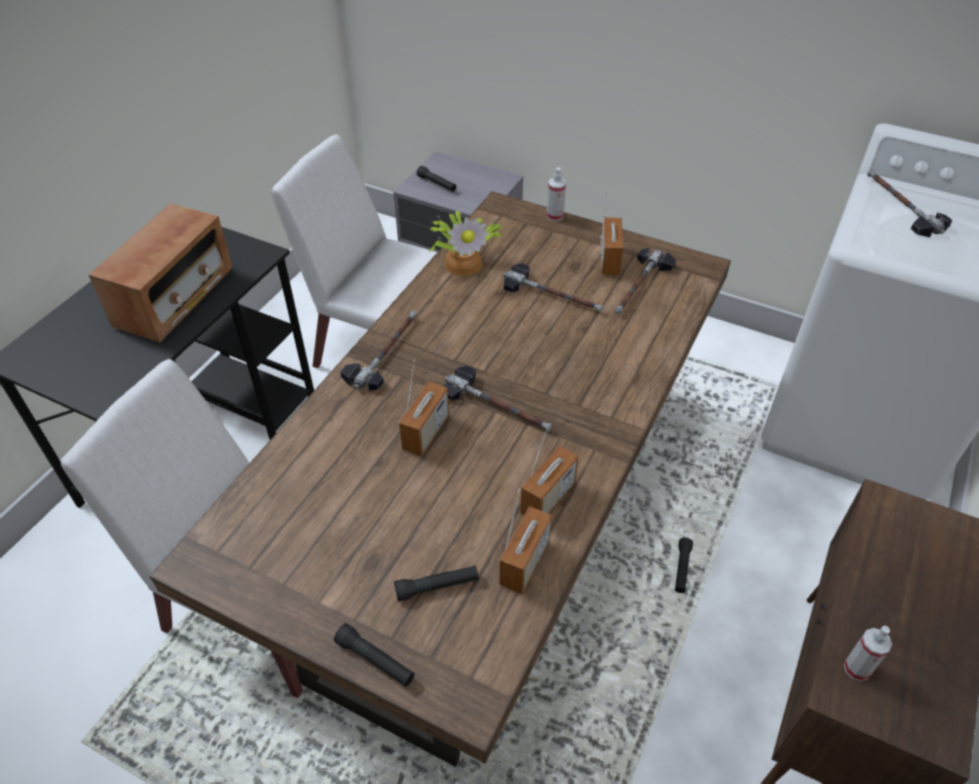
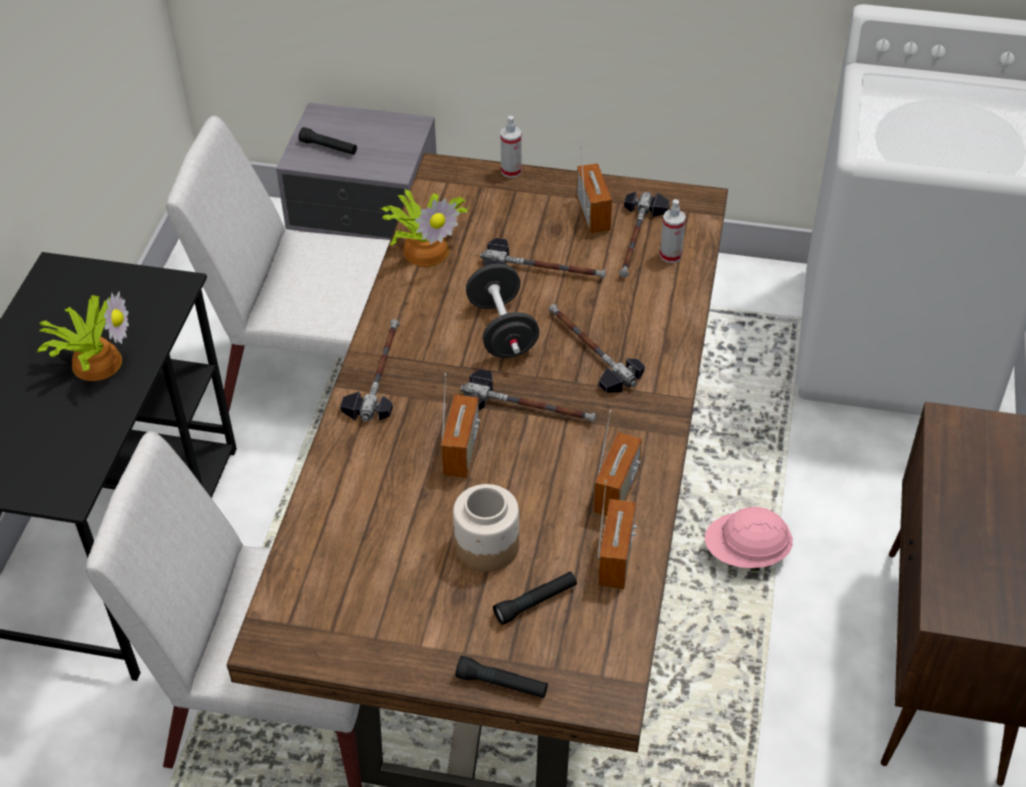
camera: 15 degrees left, 0 degrees up
radio [89,203,233,342] -> potted plant [36,291,129,381]
black flashlight [675,538,693,593] -> pink hard hat [705,507,793,571]
spray bottle [844,626,892,681] -> spray bottle moved to [660,199,686,263]
hammer [867,169,953,238] -> hammer moved to [548,304,645,393]
none -> jar [453,484,519,572]
none -> black dumbbell [466,264,539,358]

